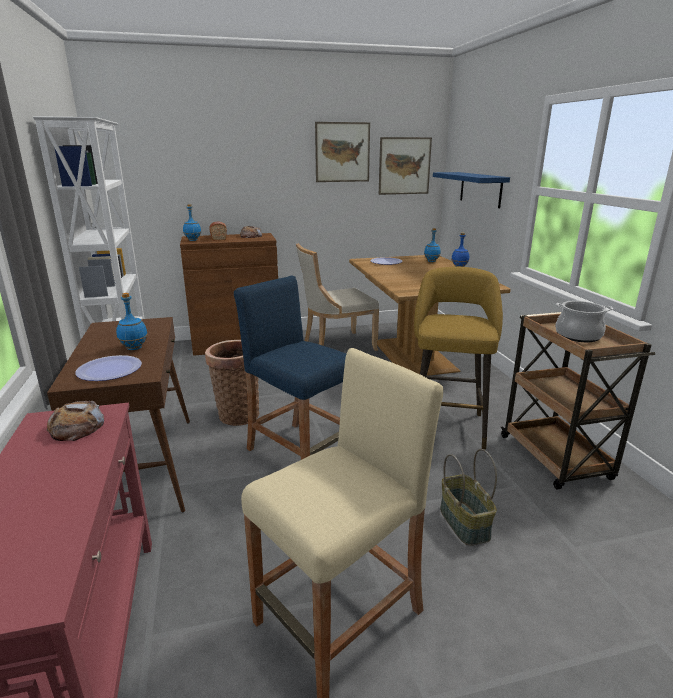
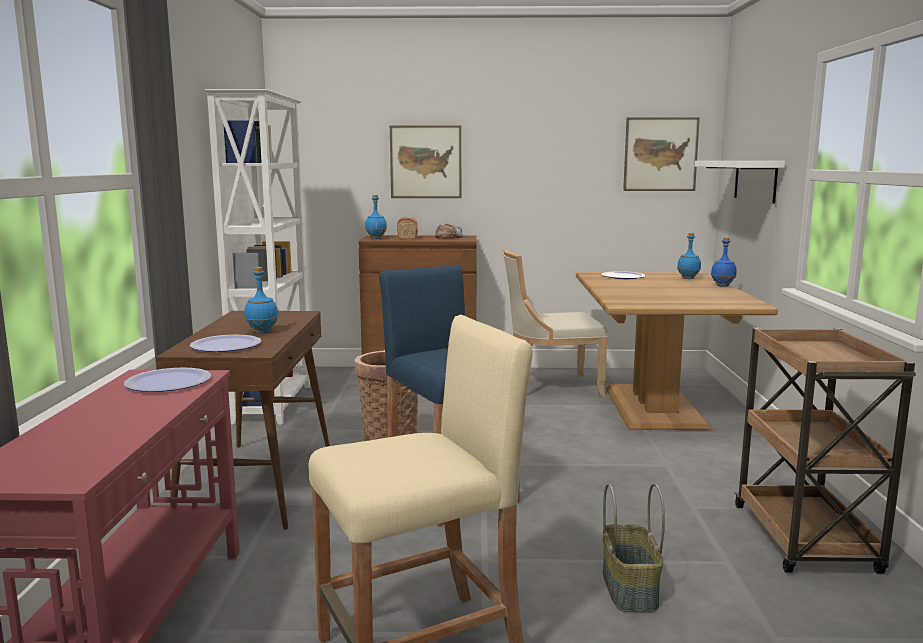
camera: 15 degrees right, 10 degrees down
bread [47,401,104,441] -> plate [124,368,211,392]
picture [315,122,370,182] -> picture moved to [390,126,461,198]
yellow stool [414,267,503,450] -> none
blue shelf [433,172,510,208] -> white shelf [695,161,785,203]
cooking pot [555,301,613,342] -> none

